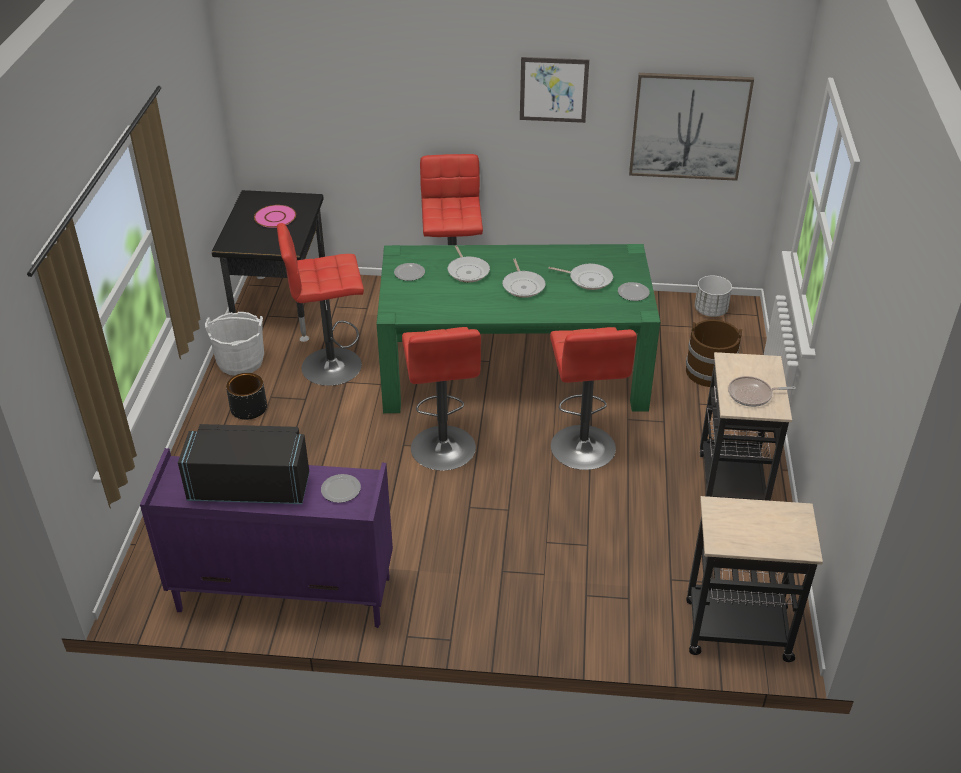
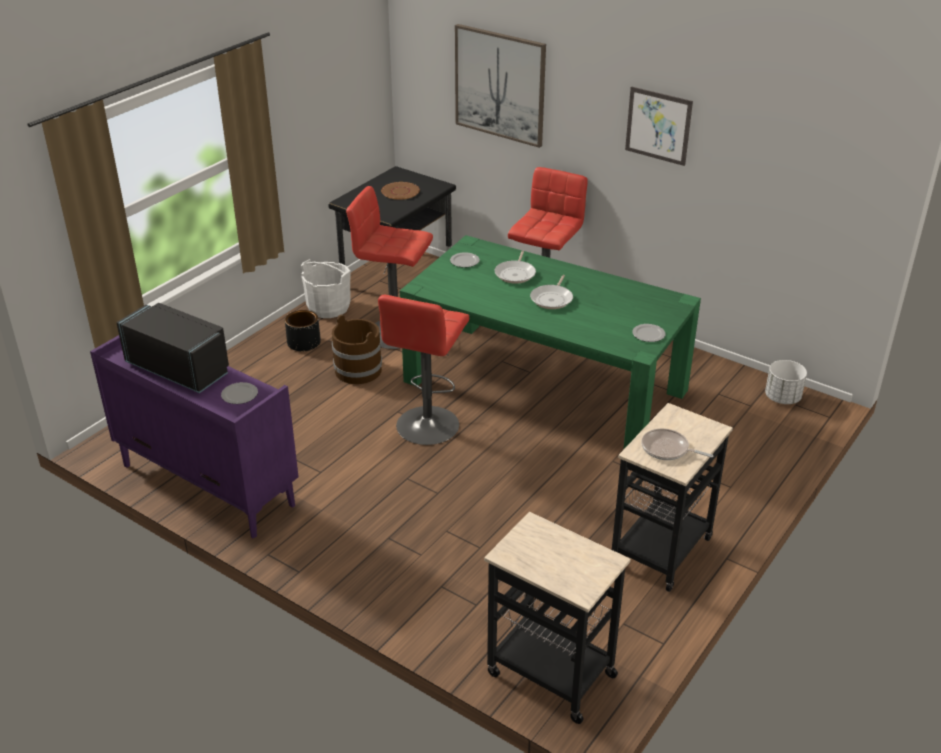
camera: 30 degrees right, 5 degrees down
pink plate [254,205,296,228] -> brown plate [381,182,420,200]
frying pan [548,264,613,290] -> none
red stool [550,327,637,470] -> none
picture [629,73,754,181] -> picture moved to [455,24,546,148]
brown bucket [686,319,742,387] -> brown bucket moved to [332,314,382,384]

